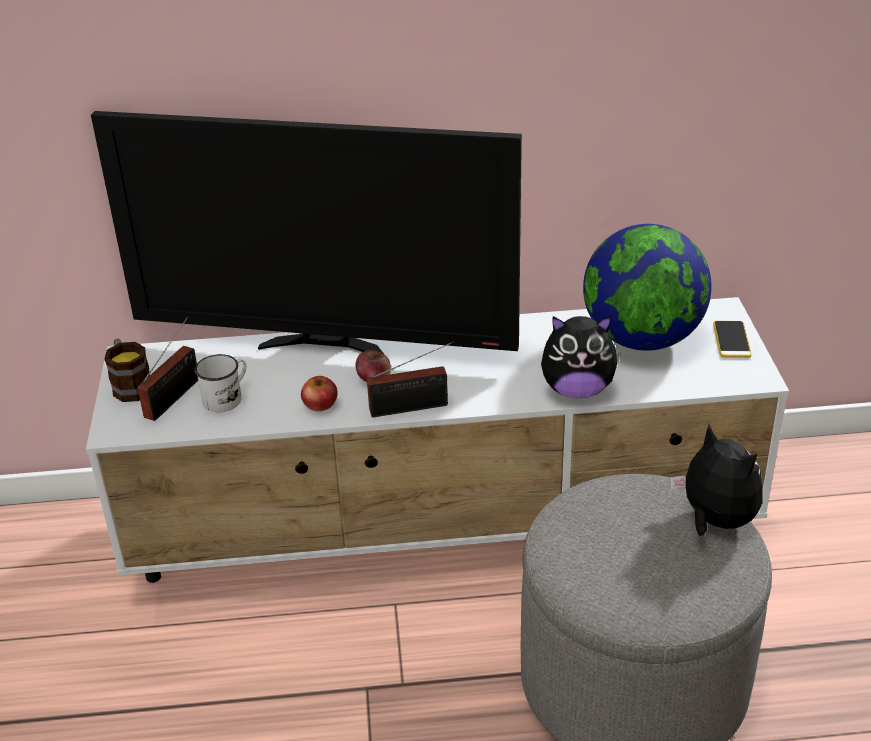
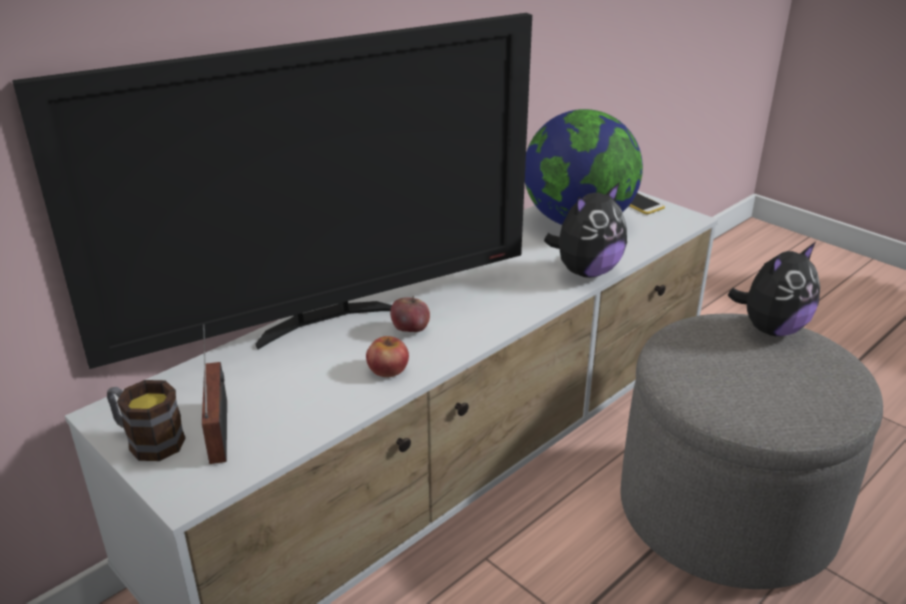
camera: 40 degrees left, 5 degrees down
white mug [195,354,246,412] -> none
radio [367,342,454,417] -> none
plush toy [671,425,763,536] -> plush toy turned 135 degrees clockwise [728,242,820,336]

